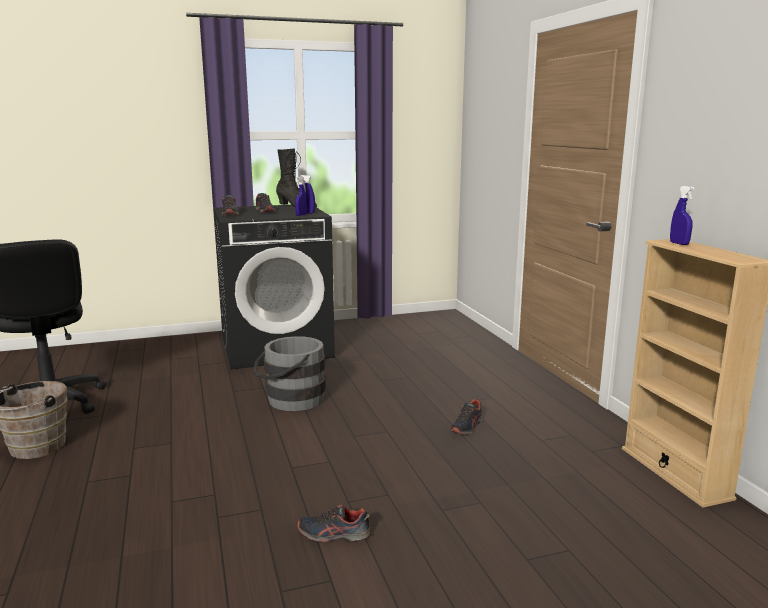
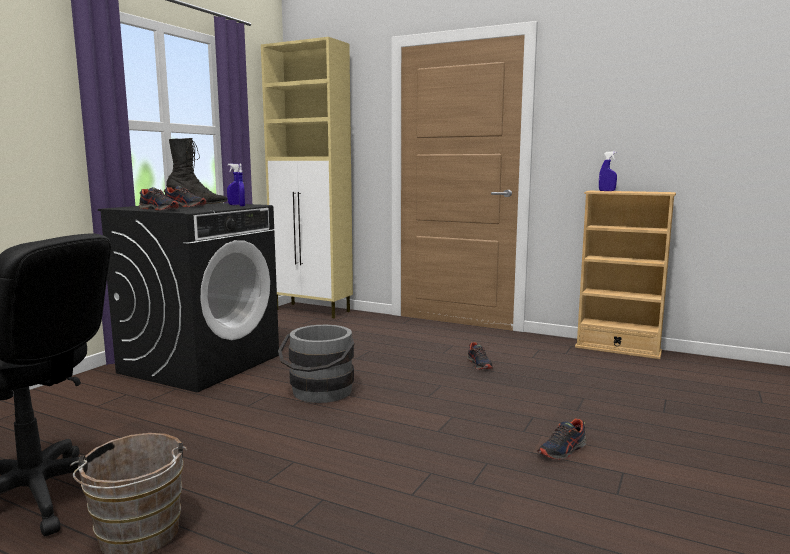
camera: 45 degrees left, 5 degrees down
none -> beige cabinet [261,37,353,318]

